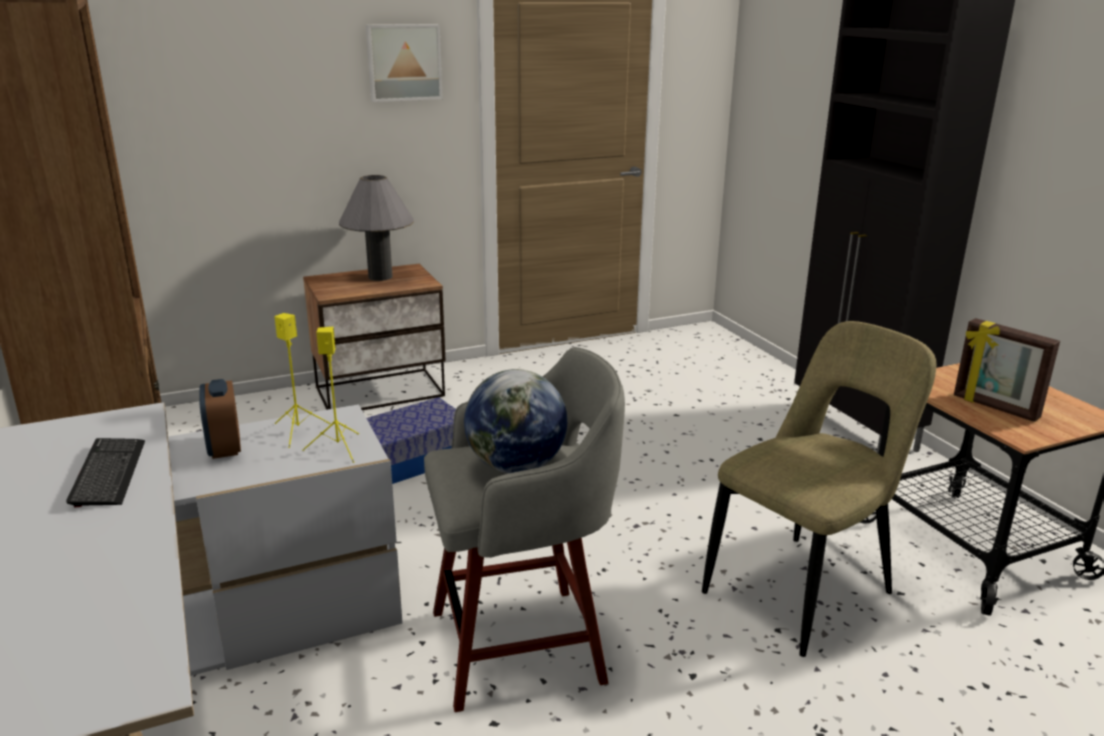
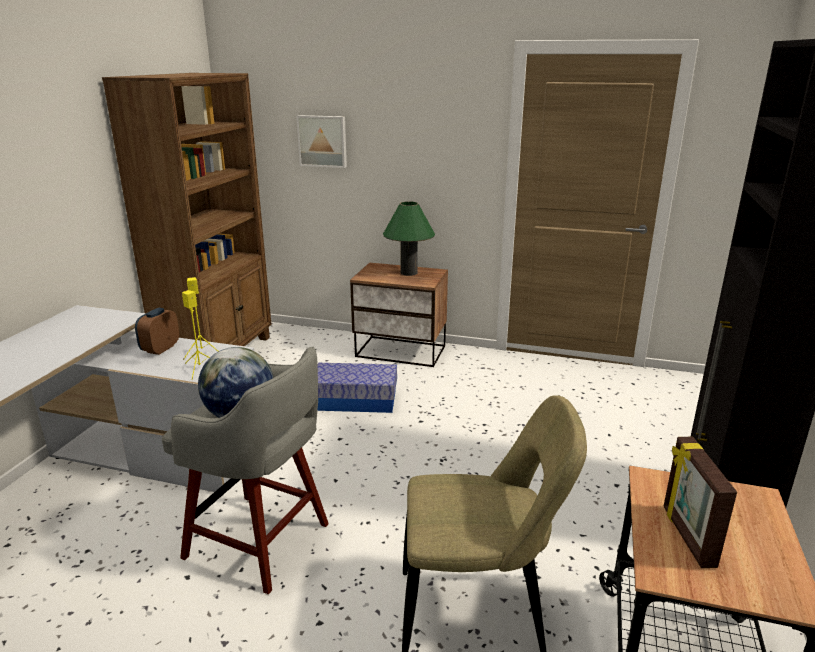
camera: 40 degrees right, 0 degrees up
keyboard [66,438,145,508] -> none
grey table lamp [339,175,414,281] -> green table lamp [383,201,435,276]
picture [366,24,443,102] -> picture moved to [296,115,347,168]

